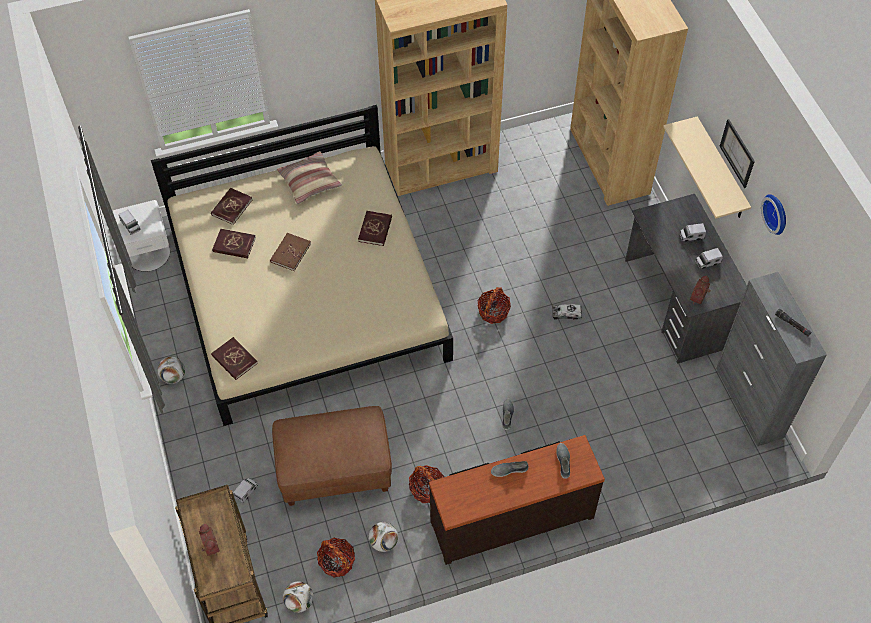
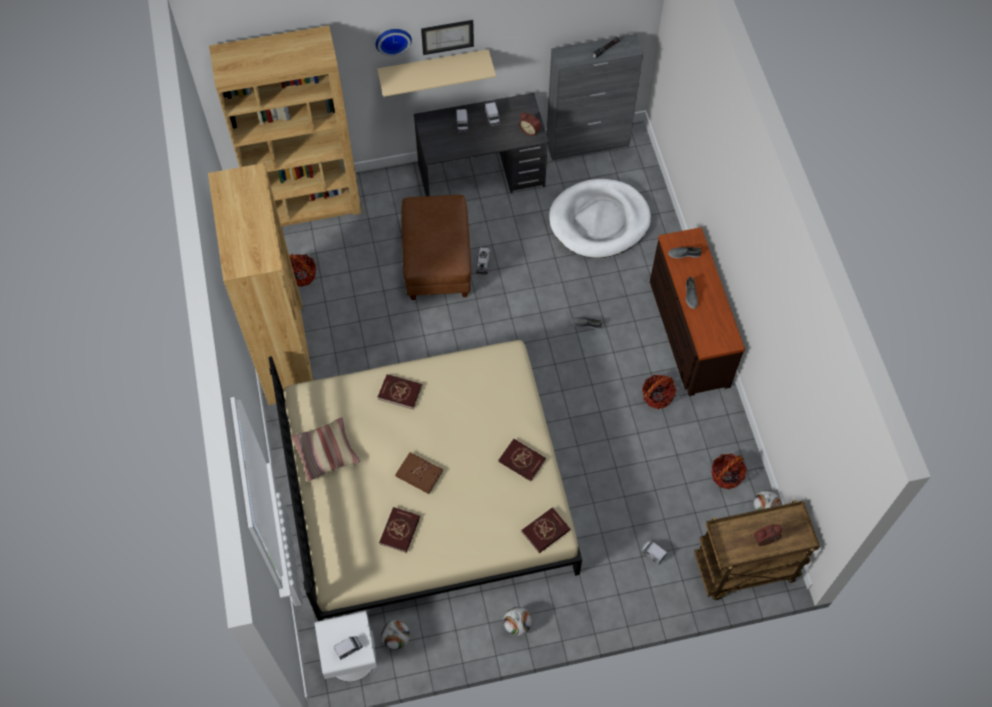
camera: 85 degrees left, 5 degrees up
red book [211,188,252,225] -> red book moved to [498,439,546,481]
brown ottoman [272,406,392,506] -> brown ottoman moved to [402,195,471,300]
football [369,522,398,552] -> football moved to [381,620,410,650]
basket [477,287,511,324] -> basket moved to [289,254,316,287]
wall clock [761,194,786,235] -> wall clock moved to [376,29,412,56]
none -> white dog bed [549,179,651,258]

